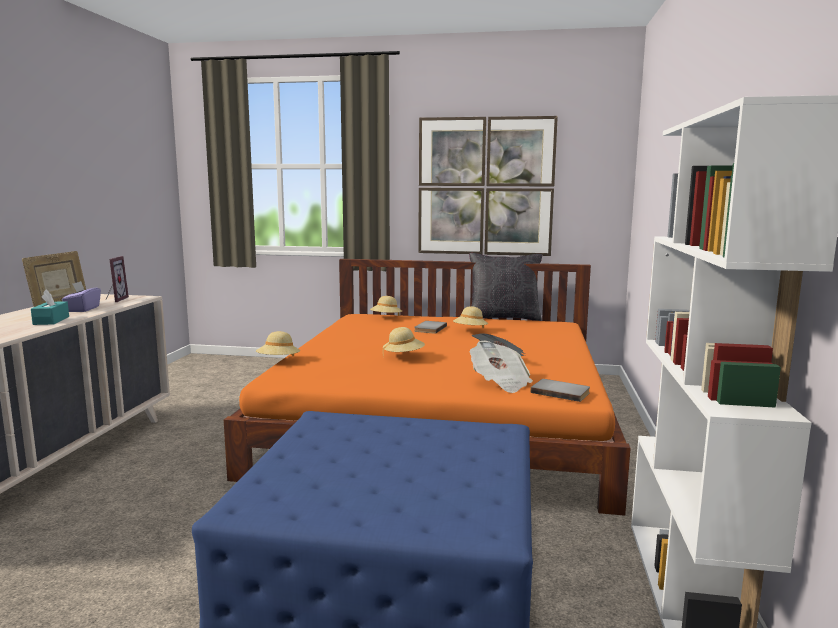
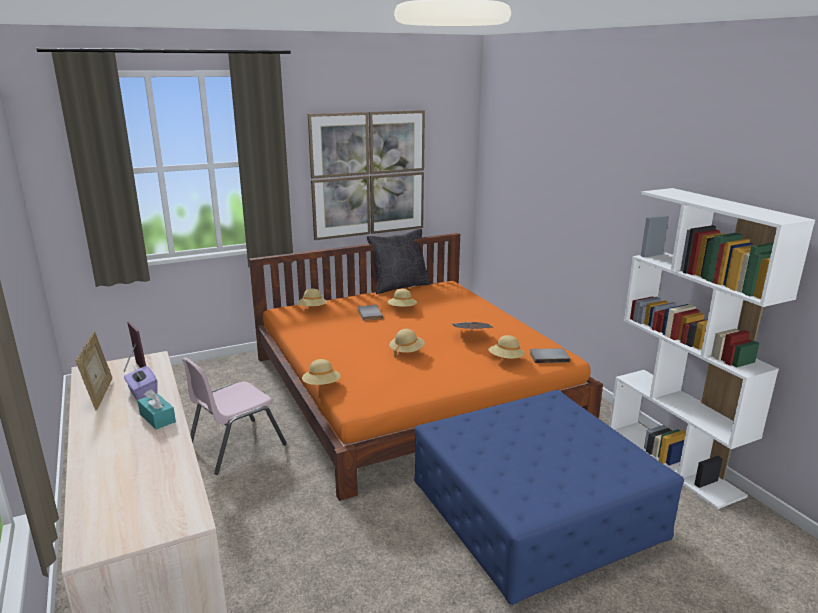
camera: 35 degrees left, 10 degrees up
newspaper [469,341,533,393] -> beige hat [488,335,525,359]
none -> pink chair [182,357,287,475]

